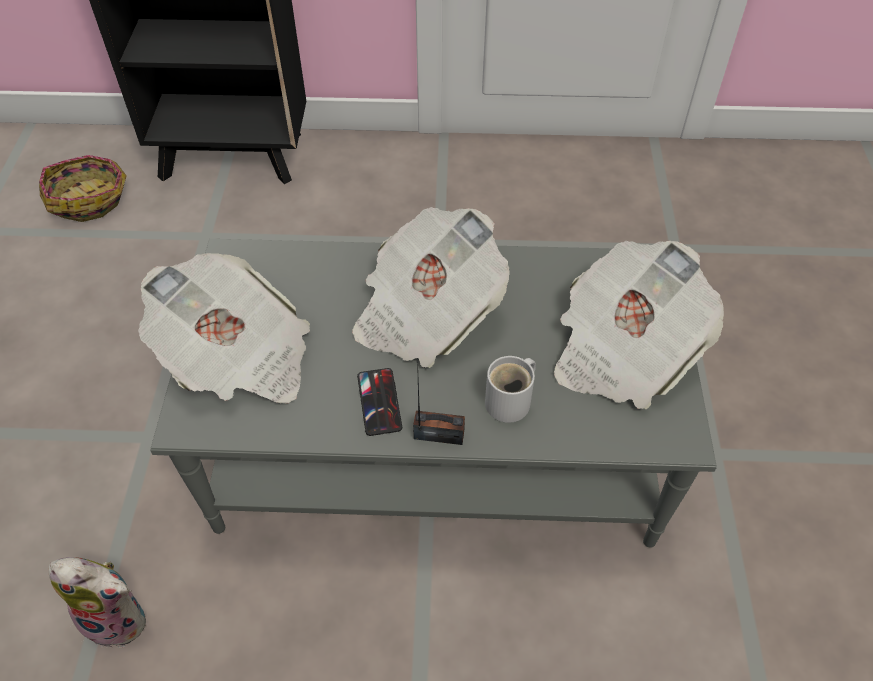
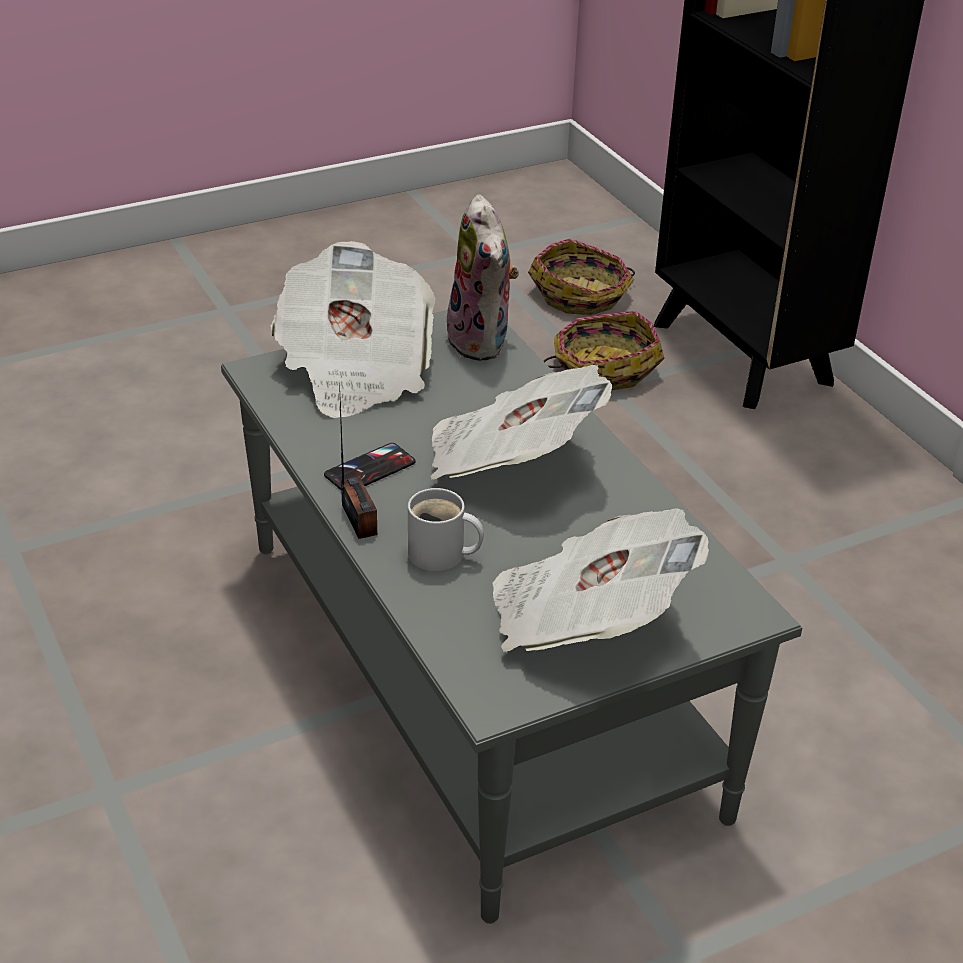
camera: 60 degrees right, 15 degrees down
plush toy [49,557,146,648] -> plush toy moved to [447,194,519,361]
none -> basket [544,311,664,391]

